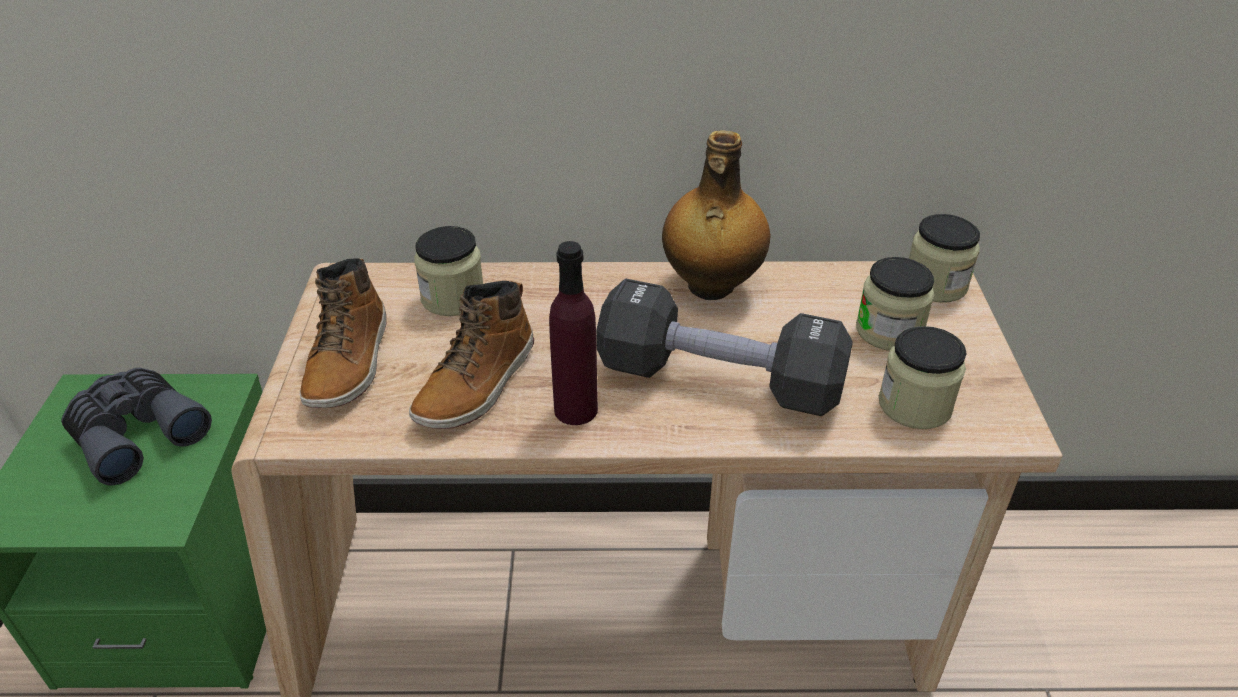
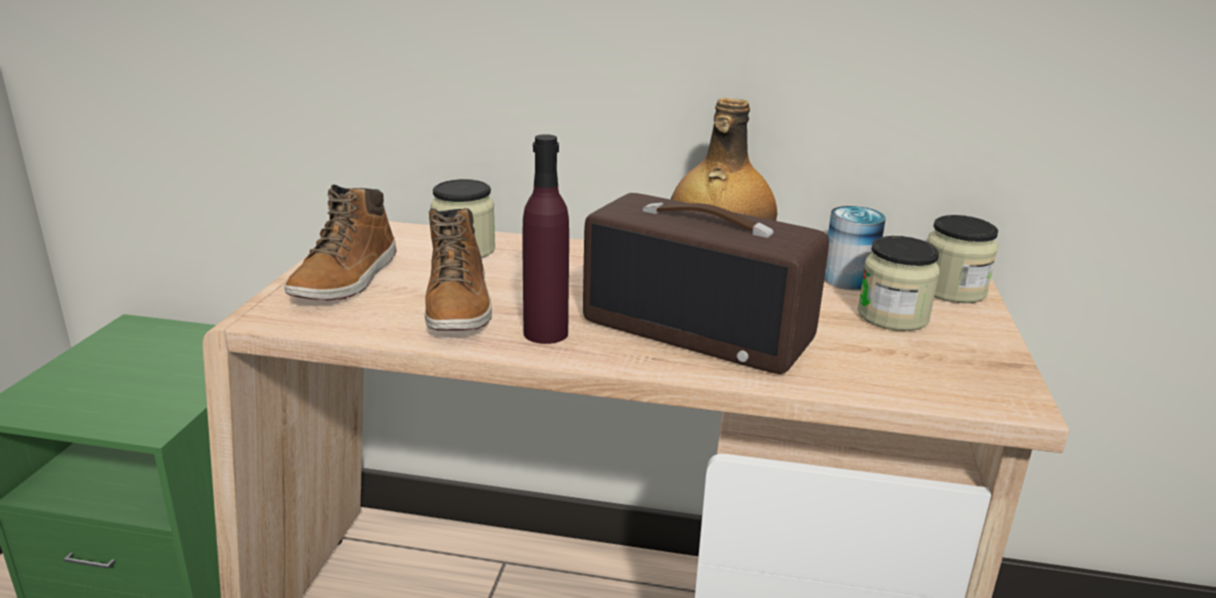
camera: 10 degrees right, 15 degrees down
grey binoculars [61,368,212,486] -> none
boot [409,281,534,429] -> boot turned 45 degrees counterclockwise [425,208,492,331]
black dumbbell [596,279,853,416] -> radio [583,193,829,374]
jar [879,326,967,429] -> none
none -> can [824,206,886,290]

